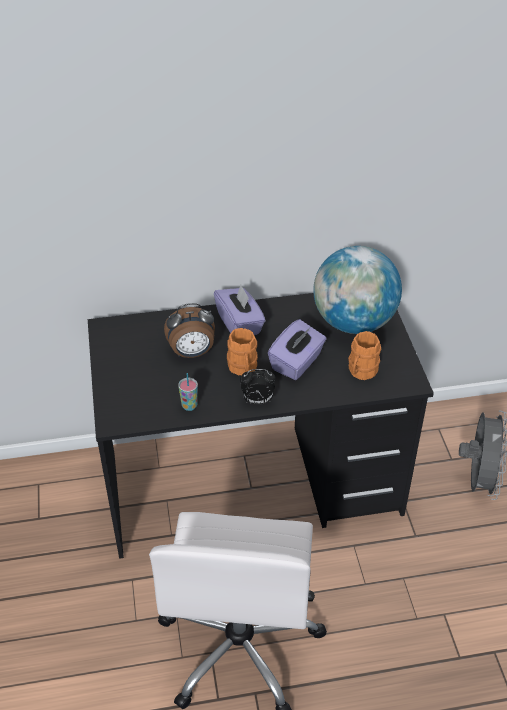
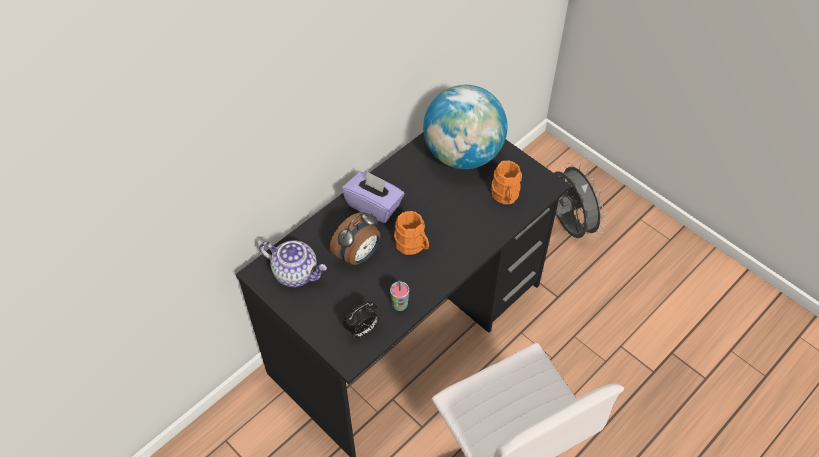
camera: 35 degrees left, 10 degrees up
alarm clock [240,369,276,405] -> alarm clock moved to [343,301,379,338]
purple tissue box [268,319,326,380] -> none
none -> teapot [259,240,327,287]

